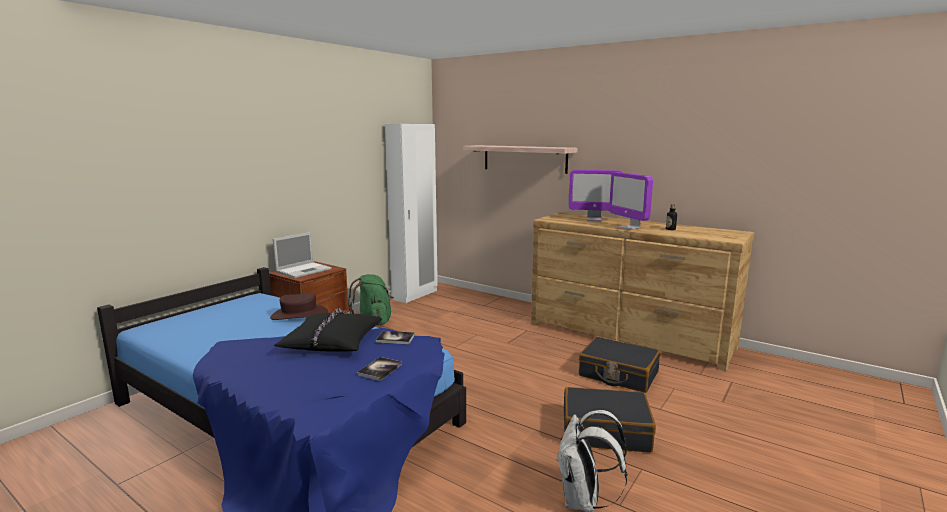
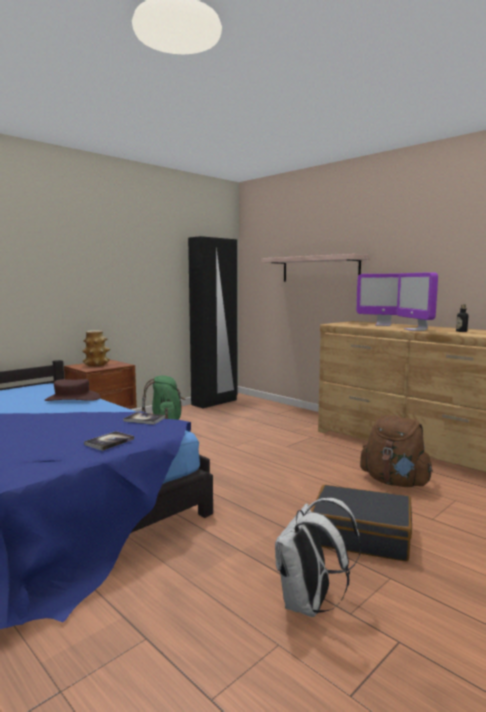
camera: 10 degrees right, 5 degrees down
laptop [273,232,332,278] -> vase [82,330,110,367]
black pillow [274,308,382,352] -> none
white wardrobe [385,124,438,303] -> black wardrobe [188,236,237,408]
black suitcase [579,337,660,393] -> brown backpack [360,415,433,487]

